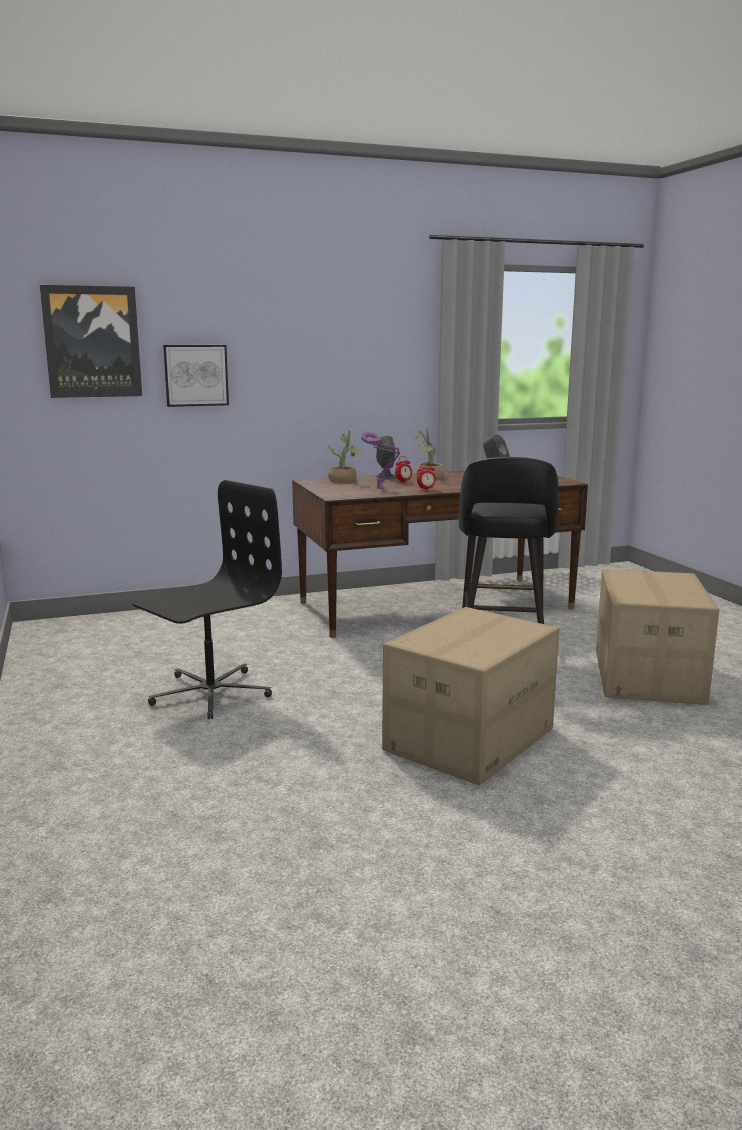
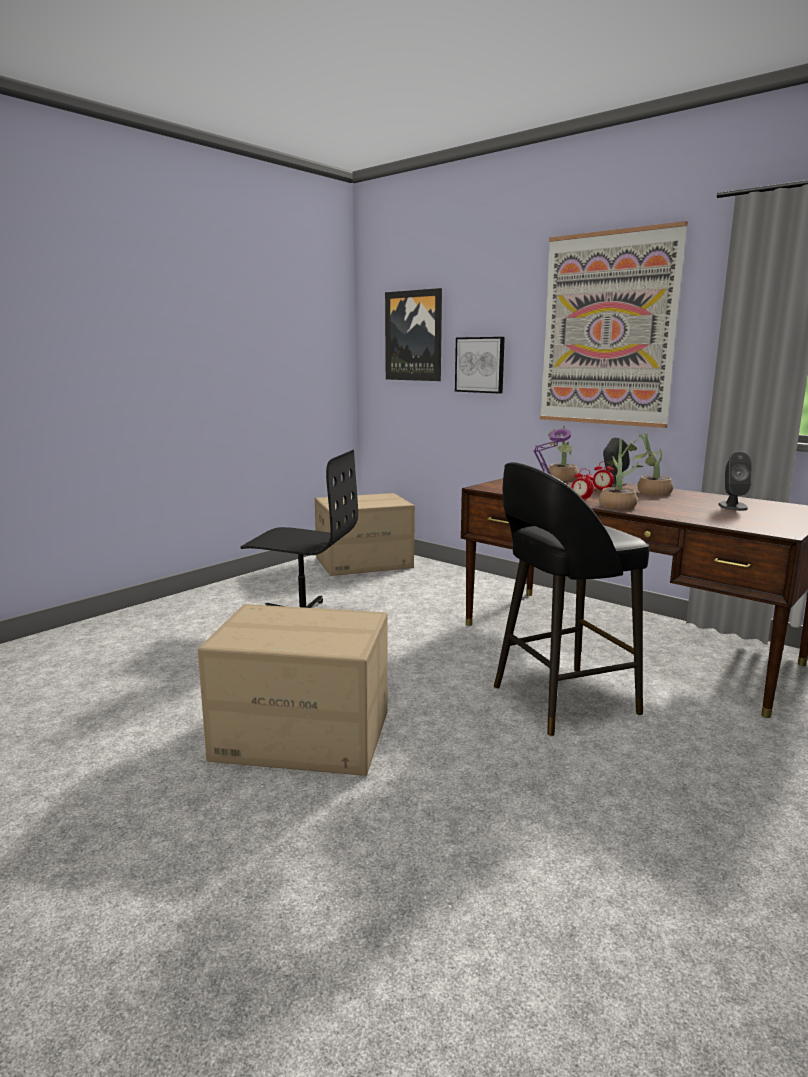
camera: 60 degrees right, 0 degrees up
cardboard box [596,569,719,705] -> cardboard box moved to [315,493,415,576]
none -> picture [540,221,688,428]
none -> potted plant [599,439,643,510]

